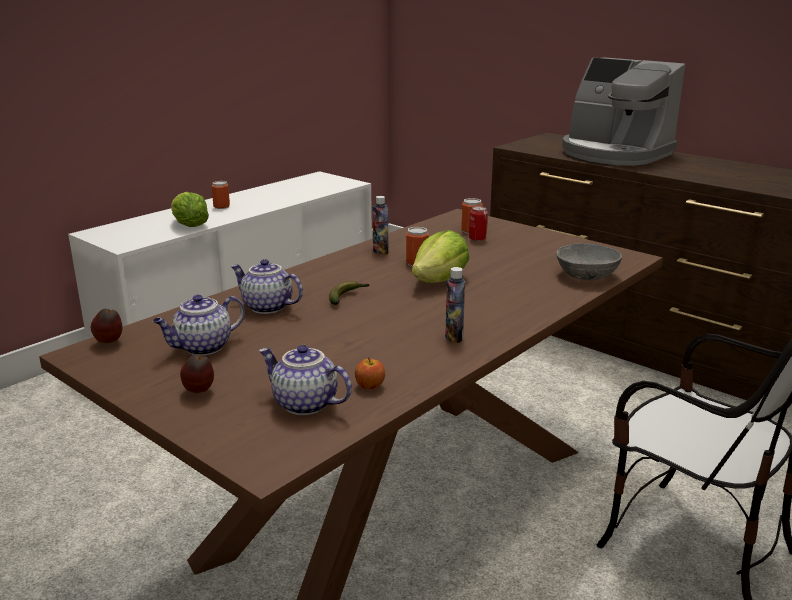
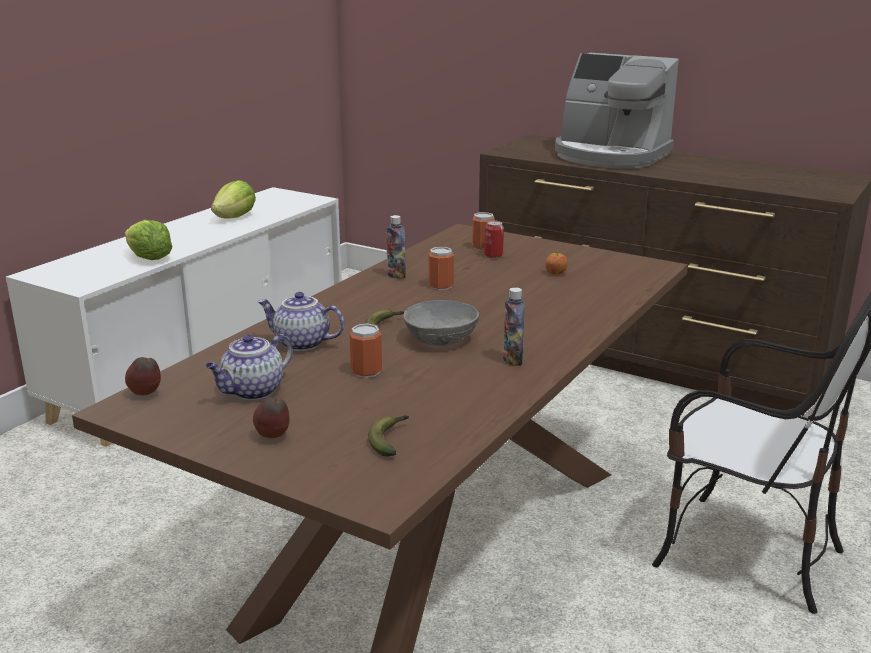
camera: 10 degrees left, 0 degrees up
can [212,181,230,209] -> can moved to [349,323,382,378]
teapot [259,345,352,415] -> banana [368,415,409,457]
apple [355,357,385,389] -> apple moved to [545,251,568,275]
lettuce [412,230,469,283] -> lettuce moved to [211,180,256,219]
grey bowl [556,243,622,280] -> grey bowl moved to [403,300,479,346]

